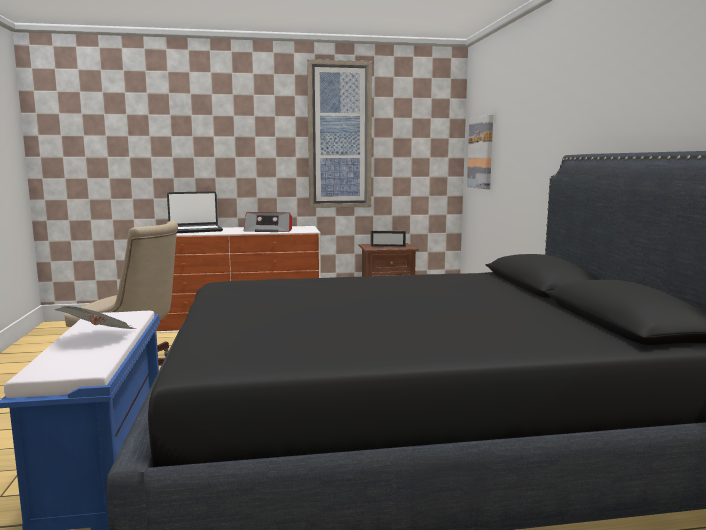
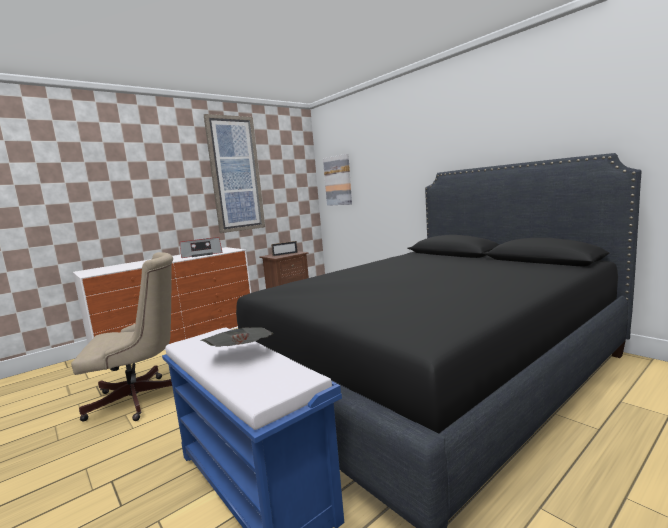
camera: 30 degrees left, 0 degrees up
laptop [167,191,223,233] -> none

